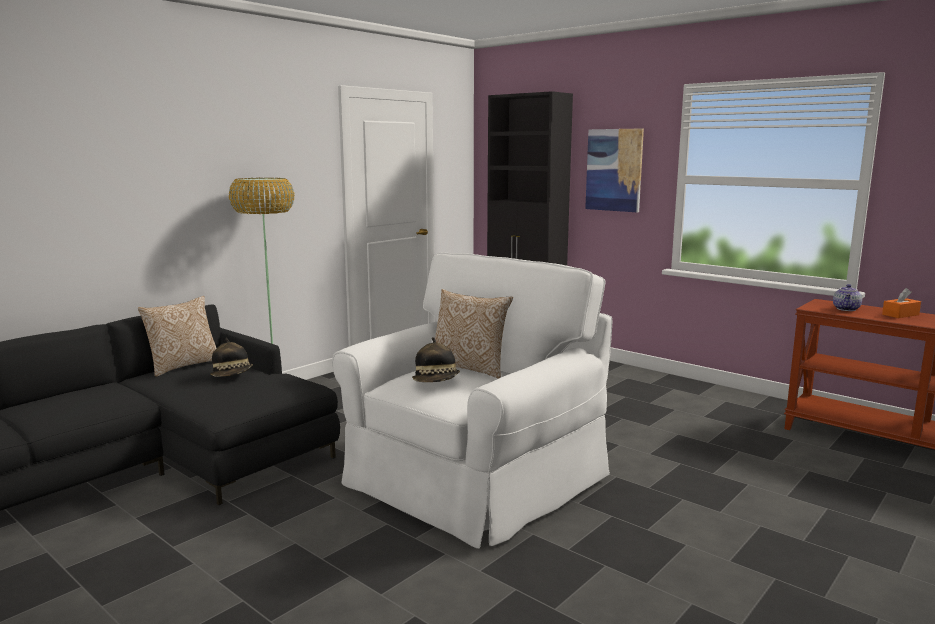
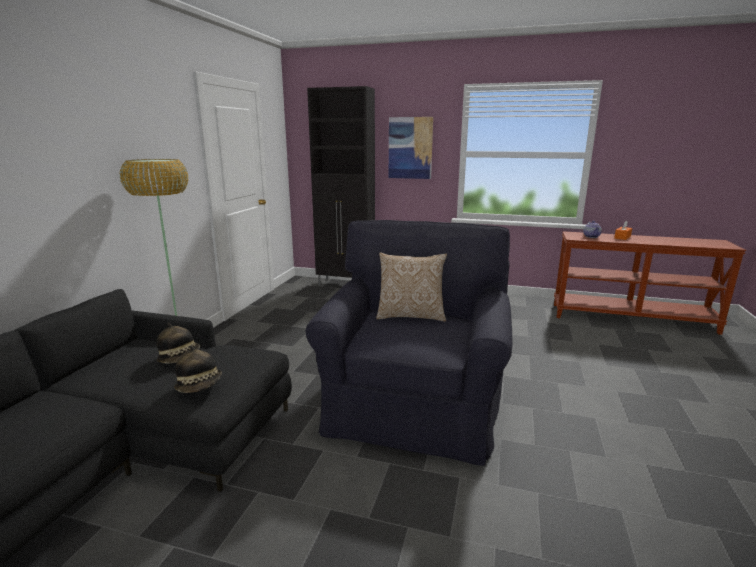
camera: 25 degrees left, 5 degrees up
pillow [138,296,216,377] -> none
white armchair [332,252,613,549] -> black armchair [305,220,512,466]
hat [412,337,460,382] -> hat moved to [174,345,222,393]

